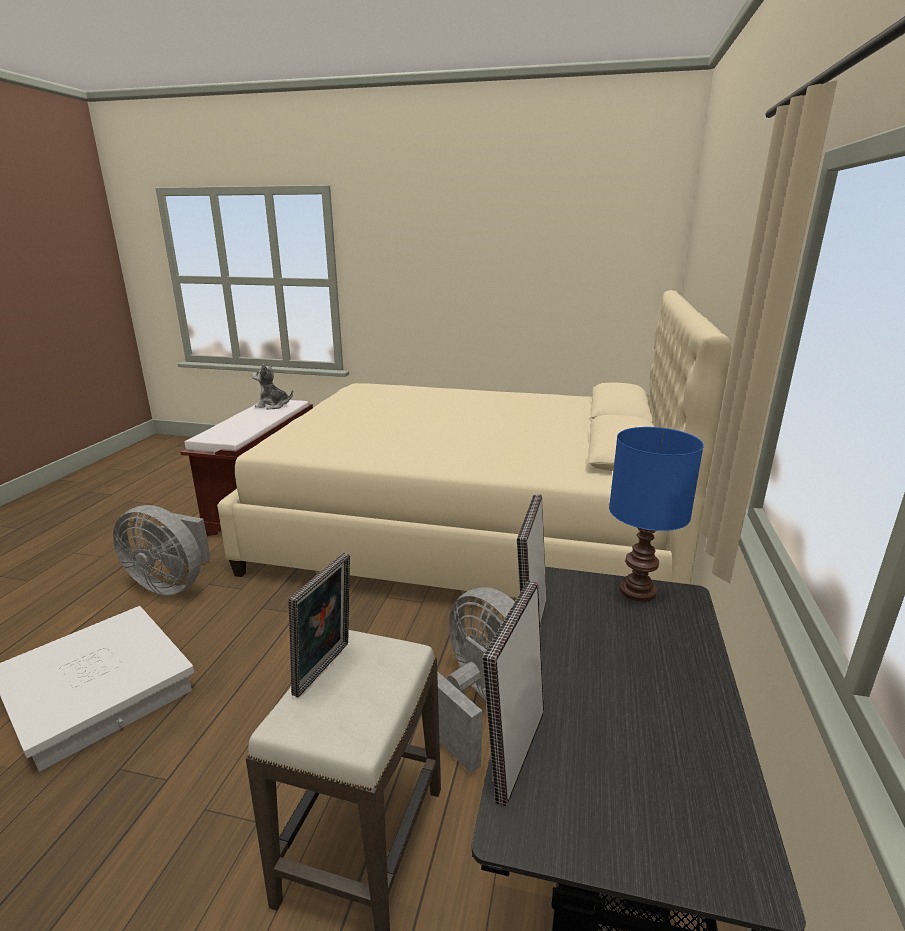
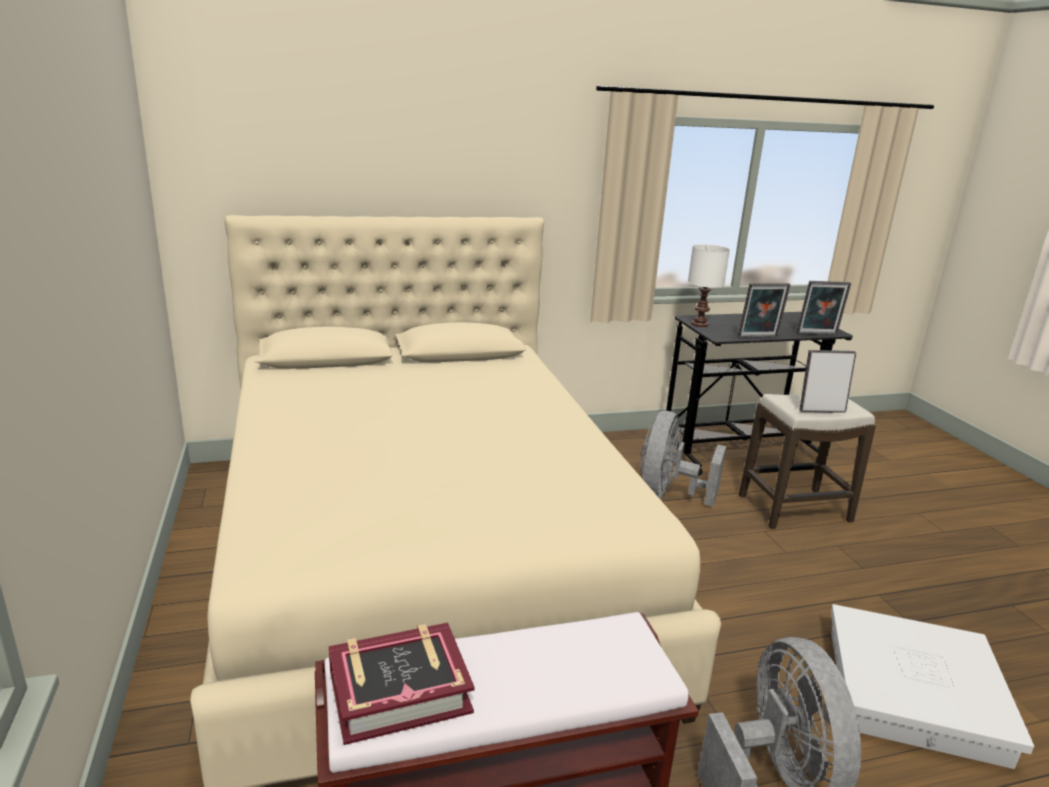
camera: 120 degrees left, 0 degrees up
plush toy [252,364,293,409] -> book [329,623,475,745]
blue table lamp [609,427,704,602] -> white table lamp [688,244,730,327]

